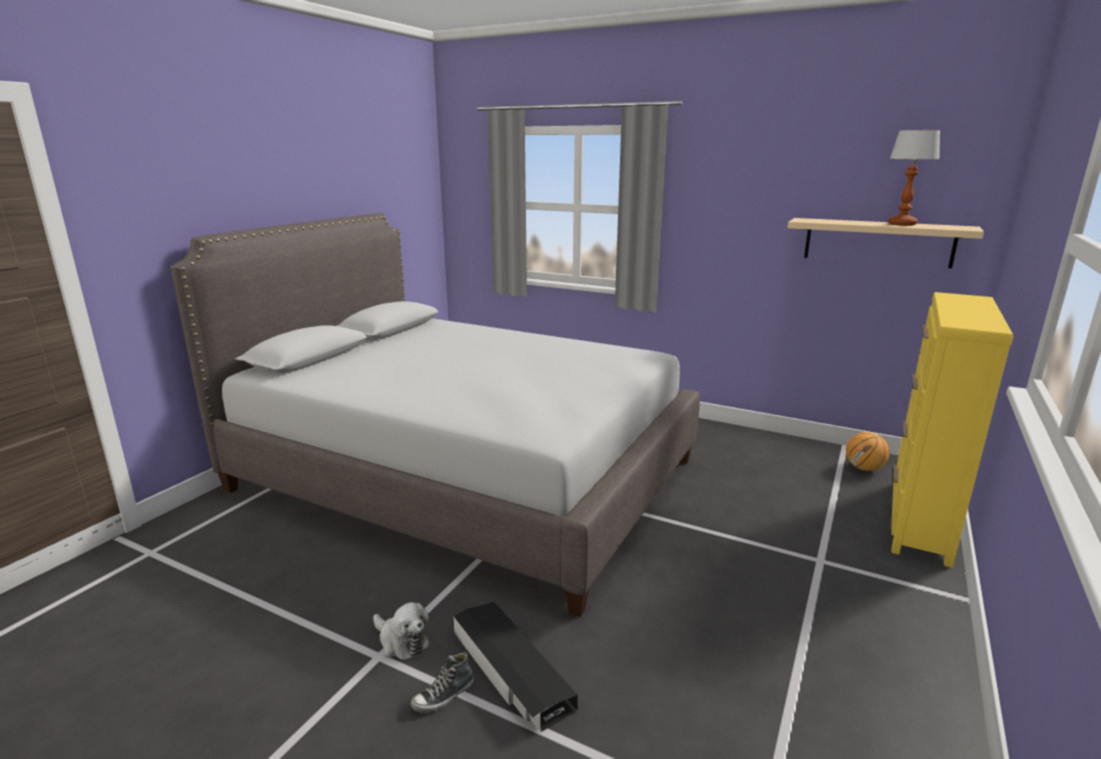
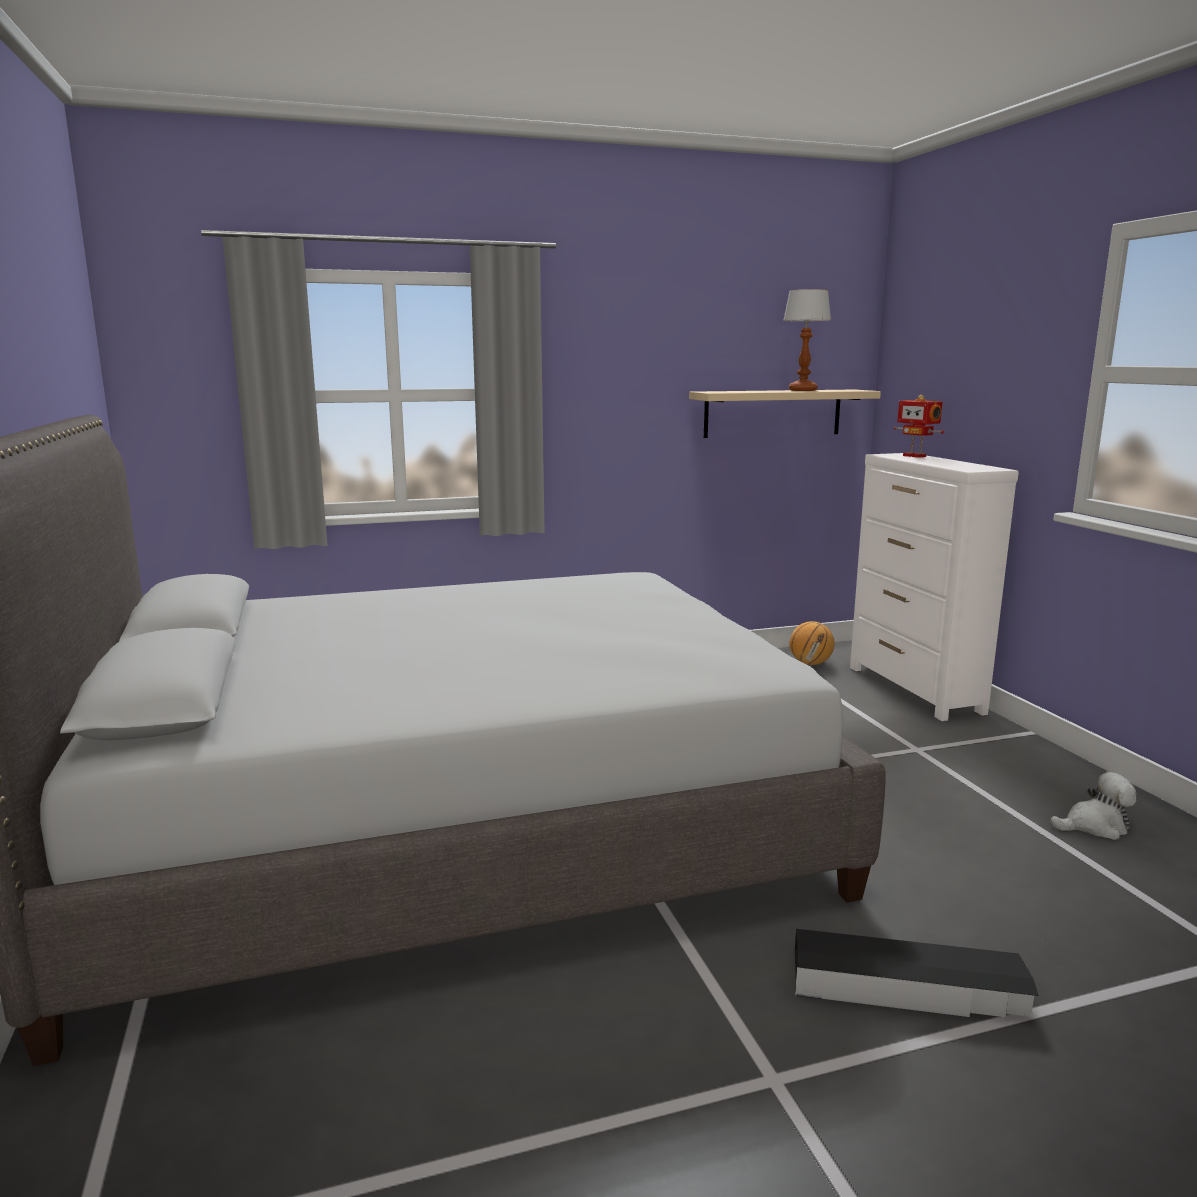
camera: 45 degrees left, 5 degrees down
plush toy [373,602,430,660] -> plush toy moved to [1050,772,1136,840]
shoe [411,652,474,712] -> none
yellow dresser [891,292,1013,568] -> white dresser [850,453,1019,721]
none -> toy robot [894,395,944,458]

